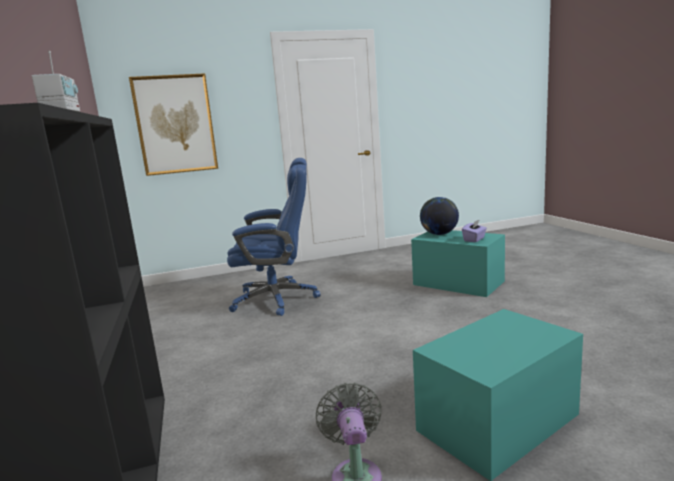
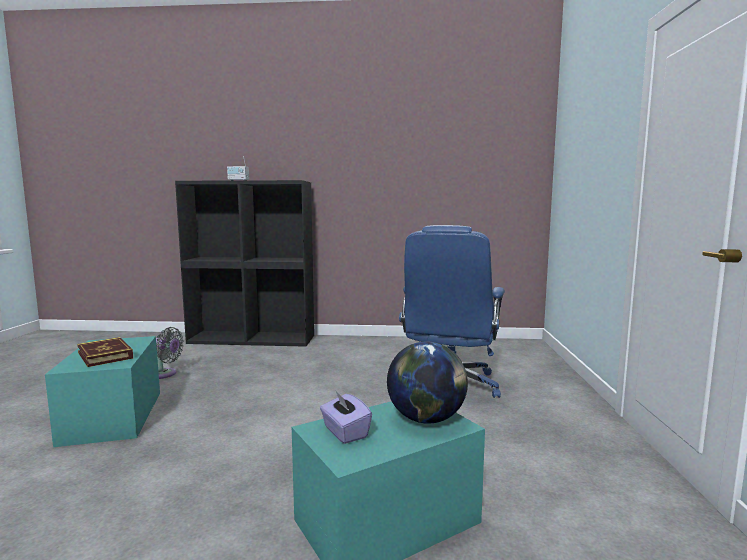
camera: 110 degrees right, 5 degrees down
picture [129,73,218,176] -> none
none -> book [77,337,133,367]

